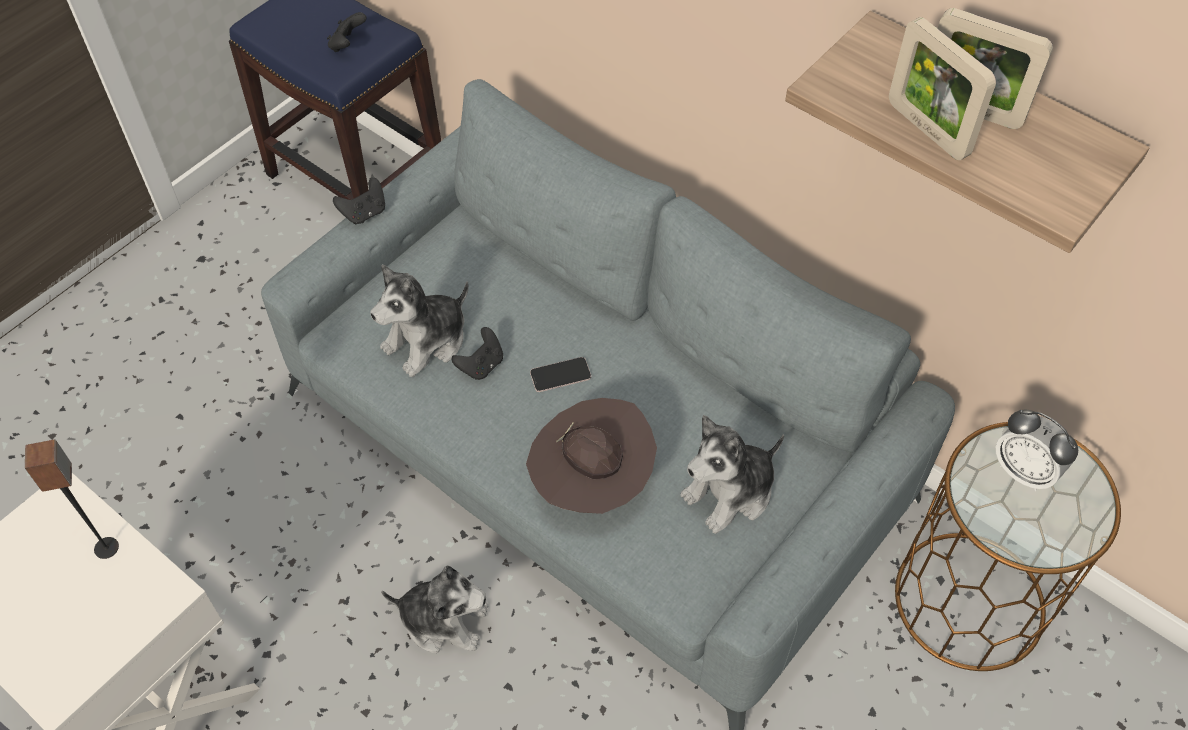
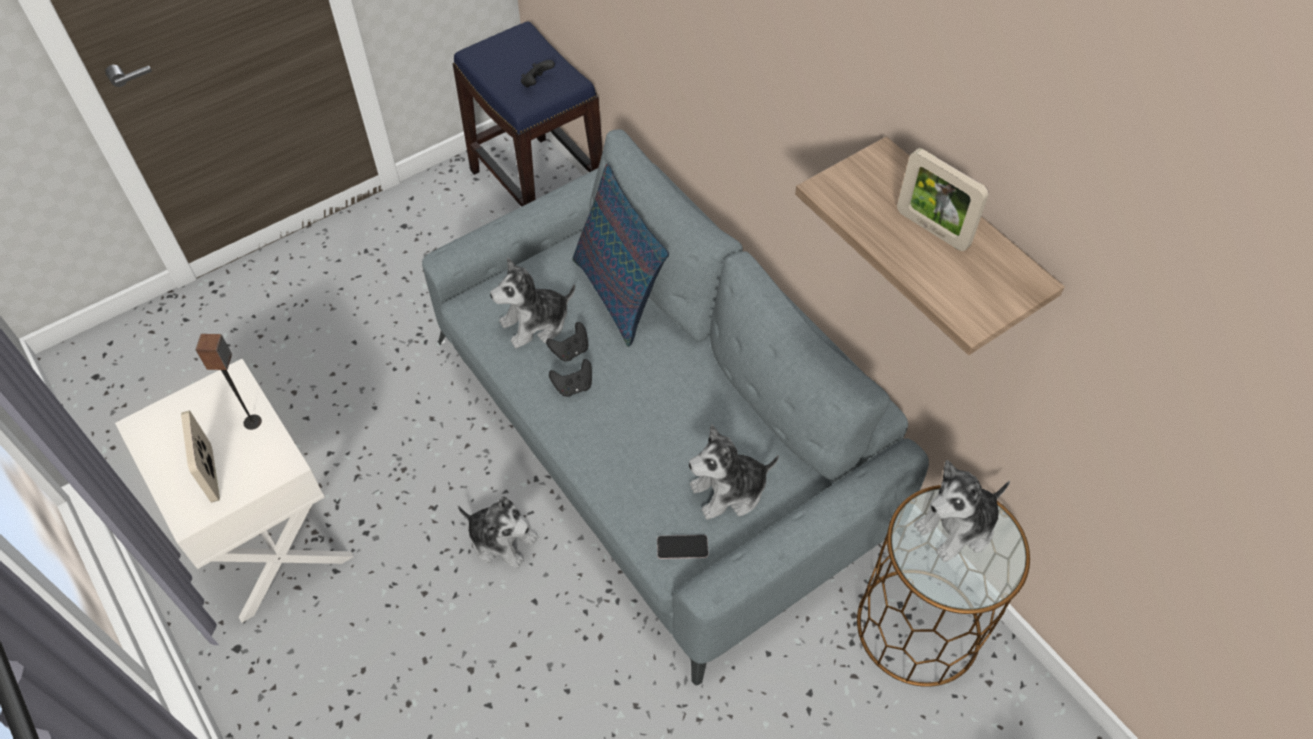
camera: 15 degrees right, 0 degrees up
black game controller [333,177,385,225] -> black game controller moved to [549,359,592,397]
brown hat [526,398,657,514] -> none
phone [530,357,591,392] -> phone moved to [657,535,708,559]
picture frame [889,17,996,160] -> picture frame moved to [181,410,220,503]
alarm clock [996,410,1078,491] -> plush toy [914,460,1010,562]
none -> blue pillow [572,164,669,347]

